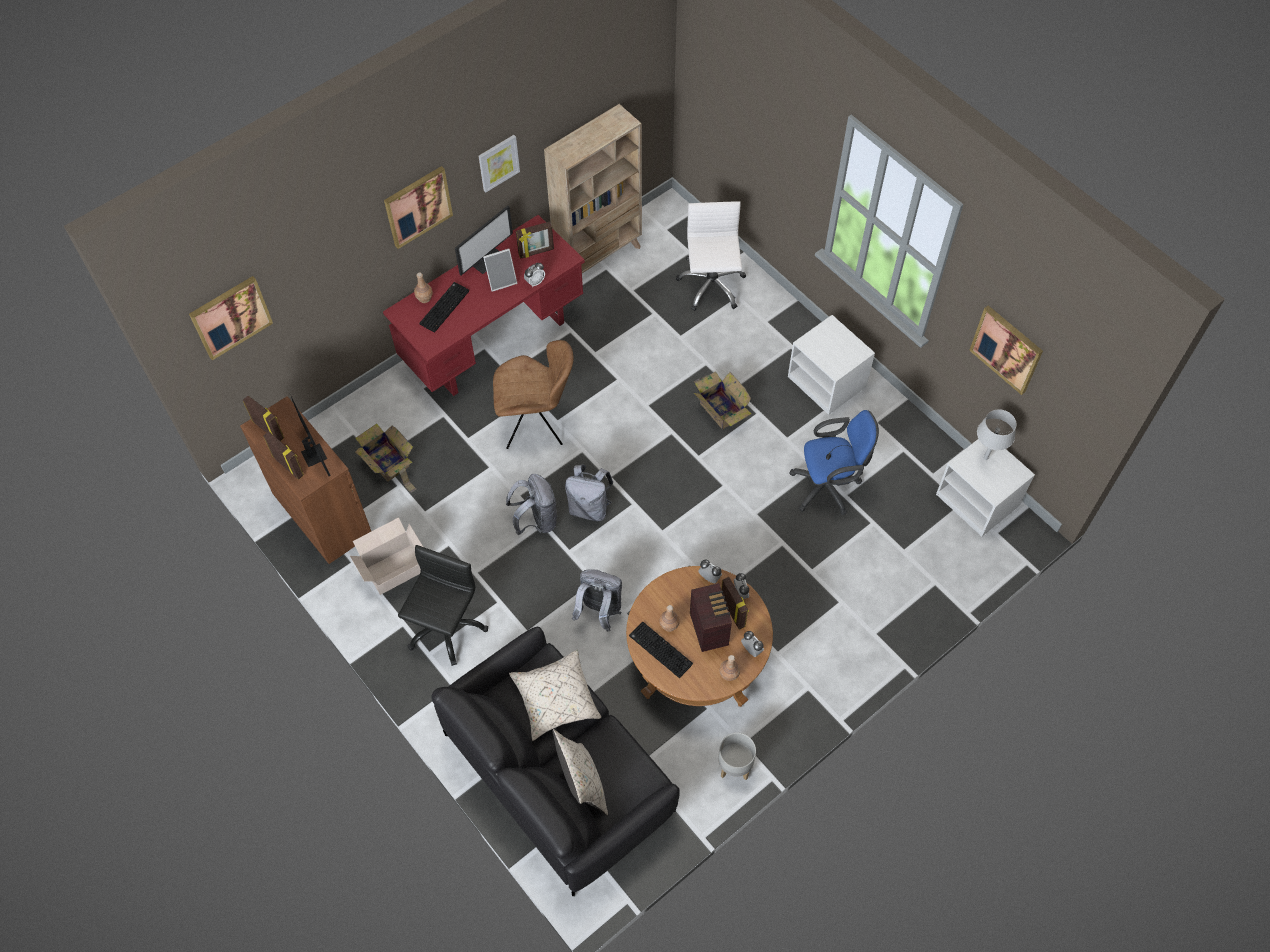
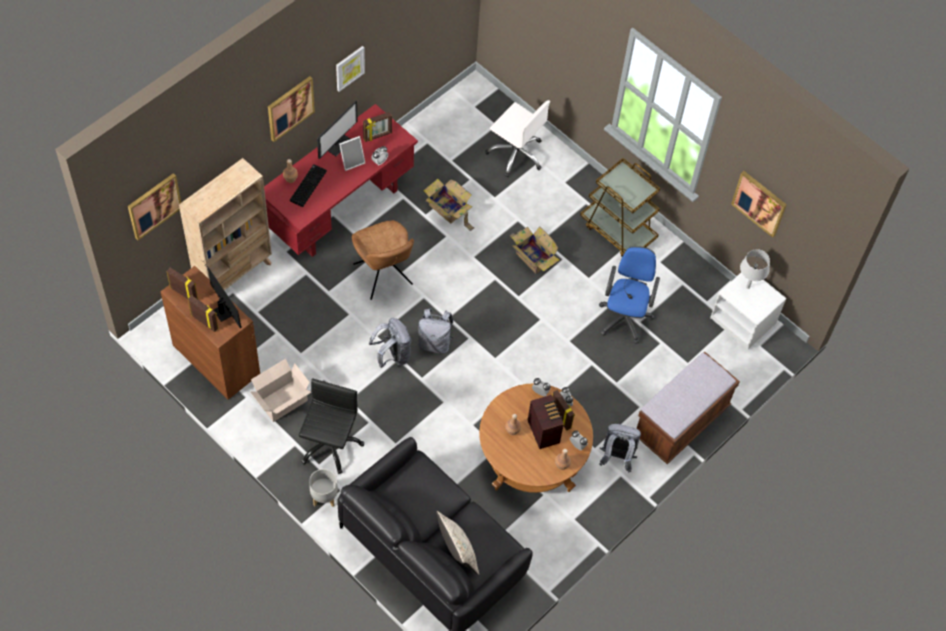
camera: 10 degrees left, 0 degrees up
cardboard box [355,424,416,493] -> cardboard box moved to [423,179,474,231]
brown chair [493,340,573,449] -> brown chair turned 75 degrees clockwise [352,220,414,300]
beige pillow [509,650,601,741] -> none
beige bookcase [544,104,642,273] -> beige bookcase moved to [179,158,272,290]
grey backpack [572,569,622,632] -> grey backpack moved to [599,424,641,473]
keyboard [629,622,693,678] -> none
white office chair [676,201,746,311] -> white office chair turned 135 degrees clockwise [486,100,550,177]
grey planter [718,733,756,780] -> grey planter moved to [309,469,338,507]
white nightstand [788,315,875,415] -> brown cart [580,158,660,256]
blue office chair [790,410,879,515] -> blue office chair turned 60 degrees counterclockwise [599,246,660,344]
none -> brown bench [637,352,740,464]

